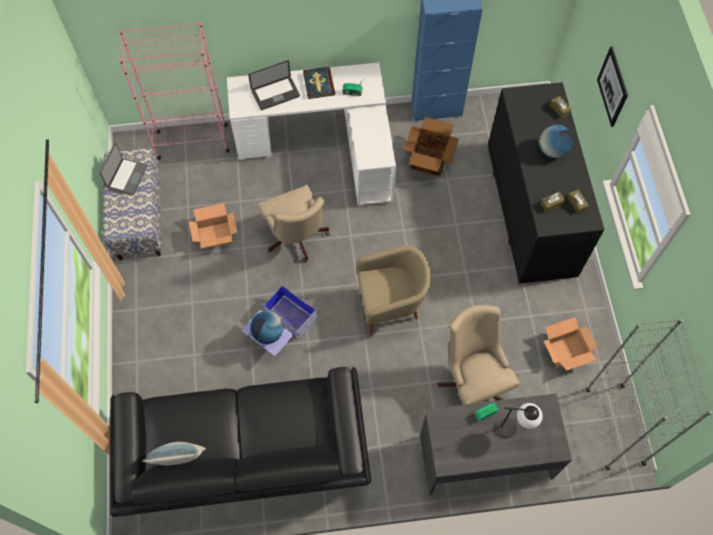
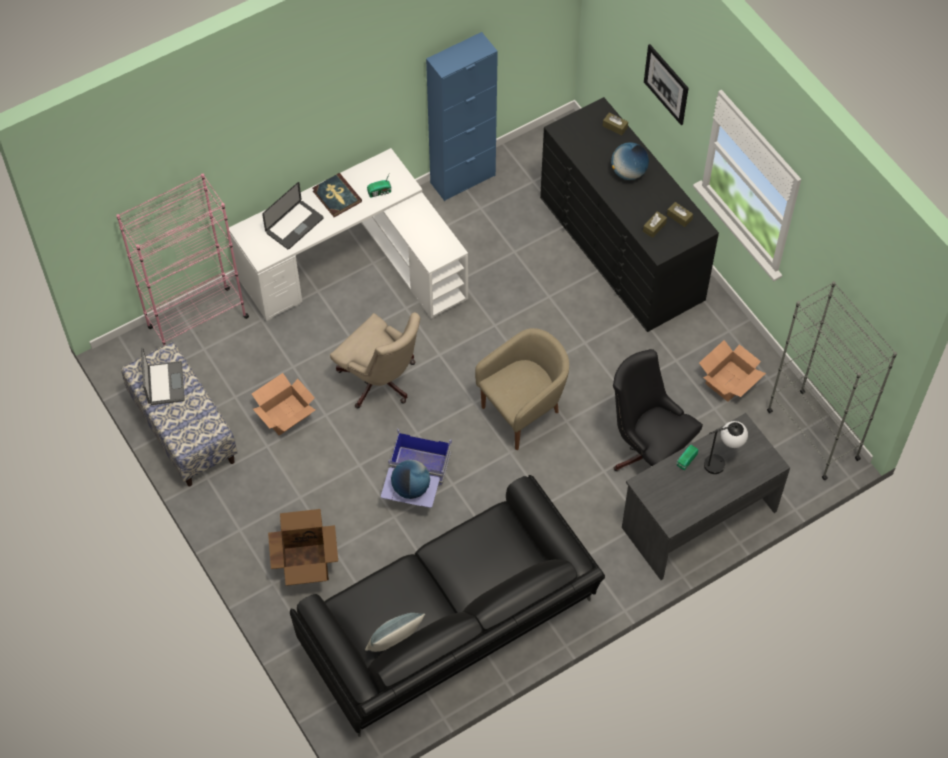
camera: 25 degrees left, 5 degrees down
cardboard box [403,117,459,177] -> cardboard box moved to [268,509,338,586]
beige office chair [437,305,520,405] -> black office chair [613,349,703,471]

